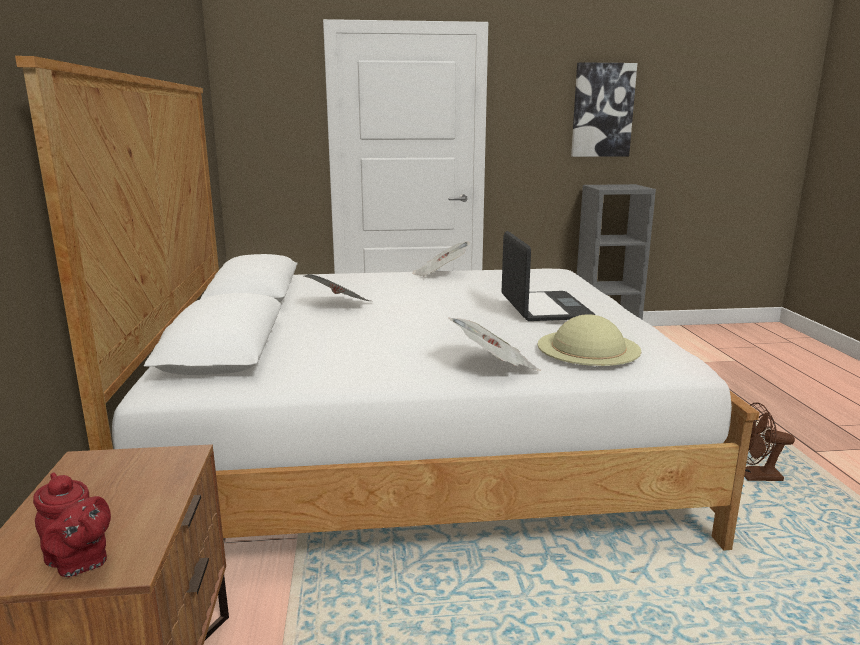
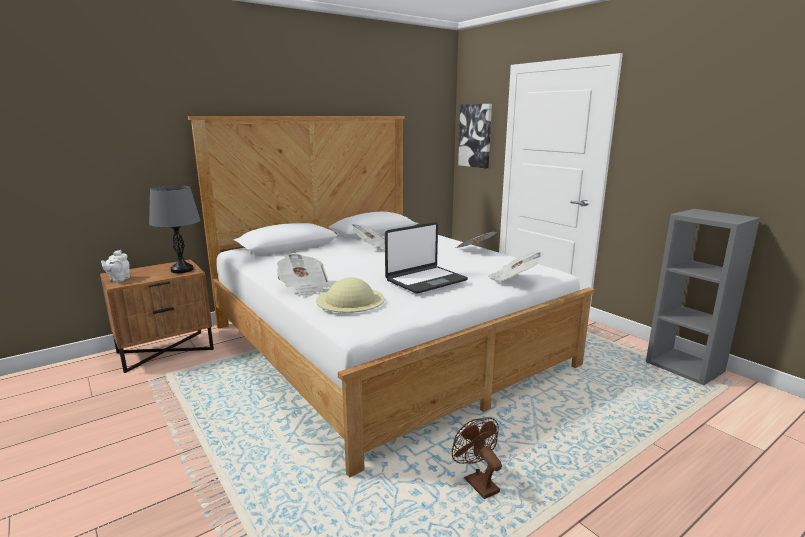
camera: 60 degrees right, 0 degrees up
red teapot [33,472,111,577] -> white teapot [101,250,130,282]
picture [571,62,637,157] -> picture moved to [458,104,492,168]
none -> grey table lamp [149,186,200,273]
none -> newspaper [488,252,543,282]

